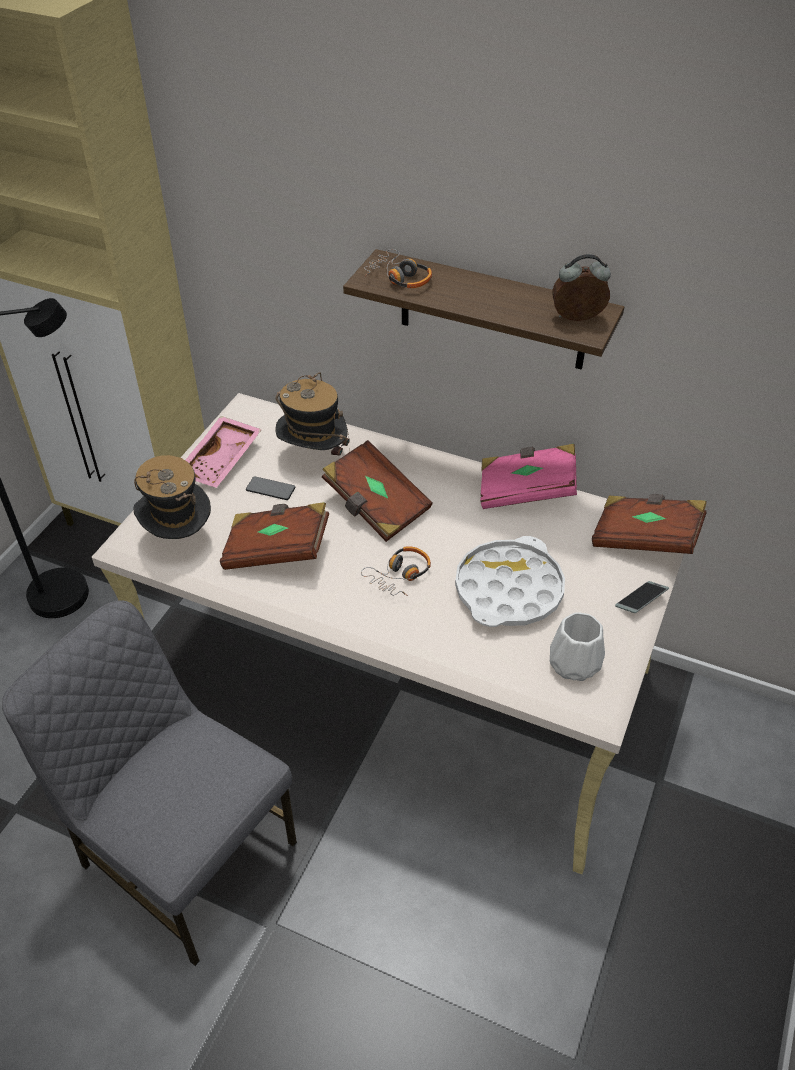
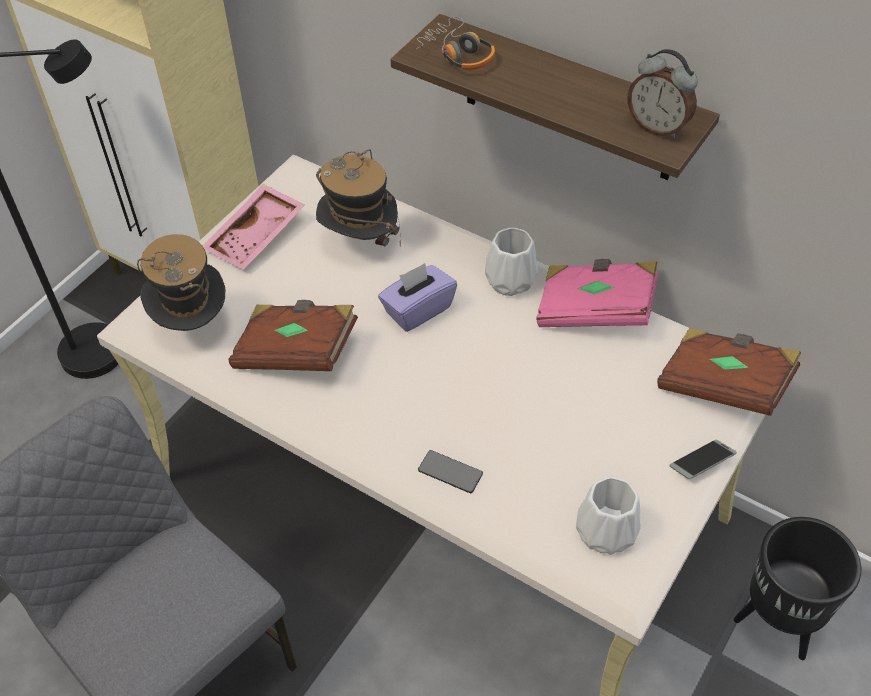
camera: 10 degrees right, 5 degrees up
phone [246,476,295,500] -> phone moved to [418,450,483,493]
brown book [322,440,433,542] -> purple tissue box [378,263,457,332]
headphones [361,546,431,596] -> none
white tray [455,536,565,627] -> none
alarm clock [552,254,611,321] -> alarm clock turned 150 degrees counterclockwise [627,49,698,138]
none -> white vase [485,228,538,296]
none -> black planter [734,517,861,660]

